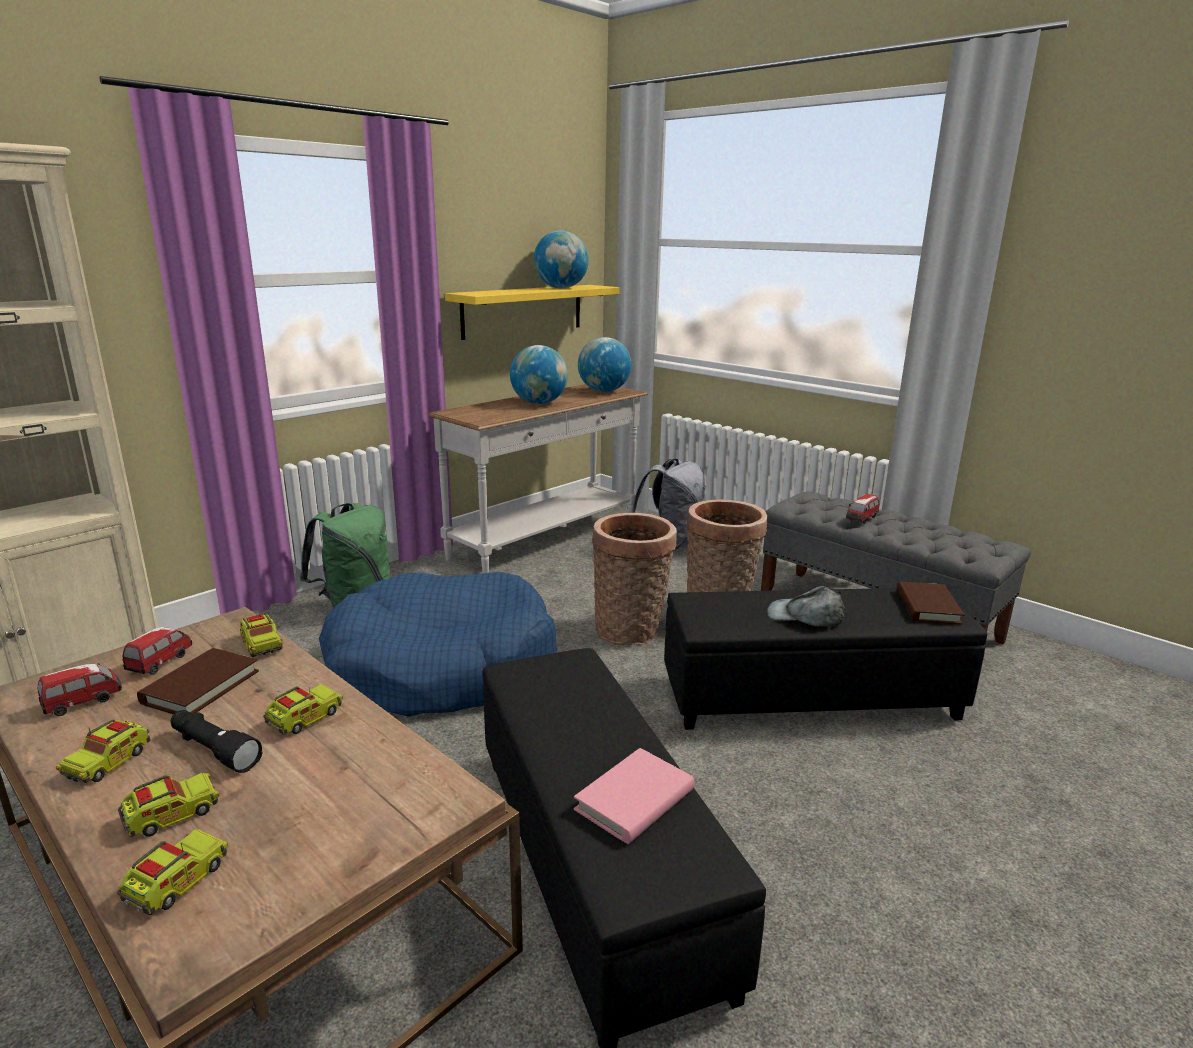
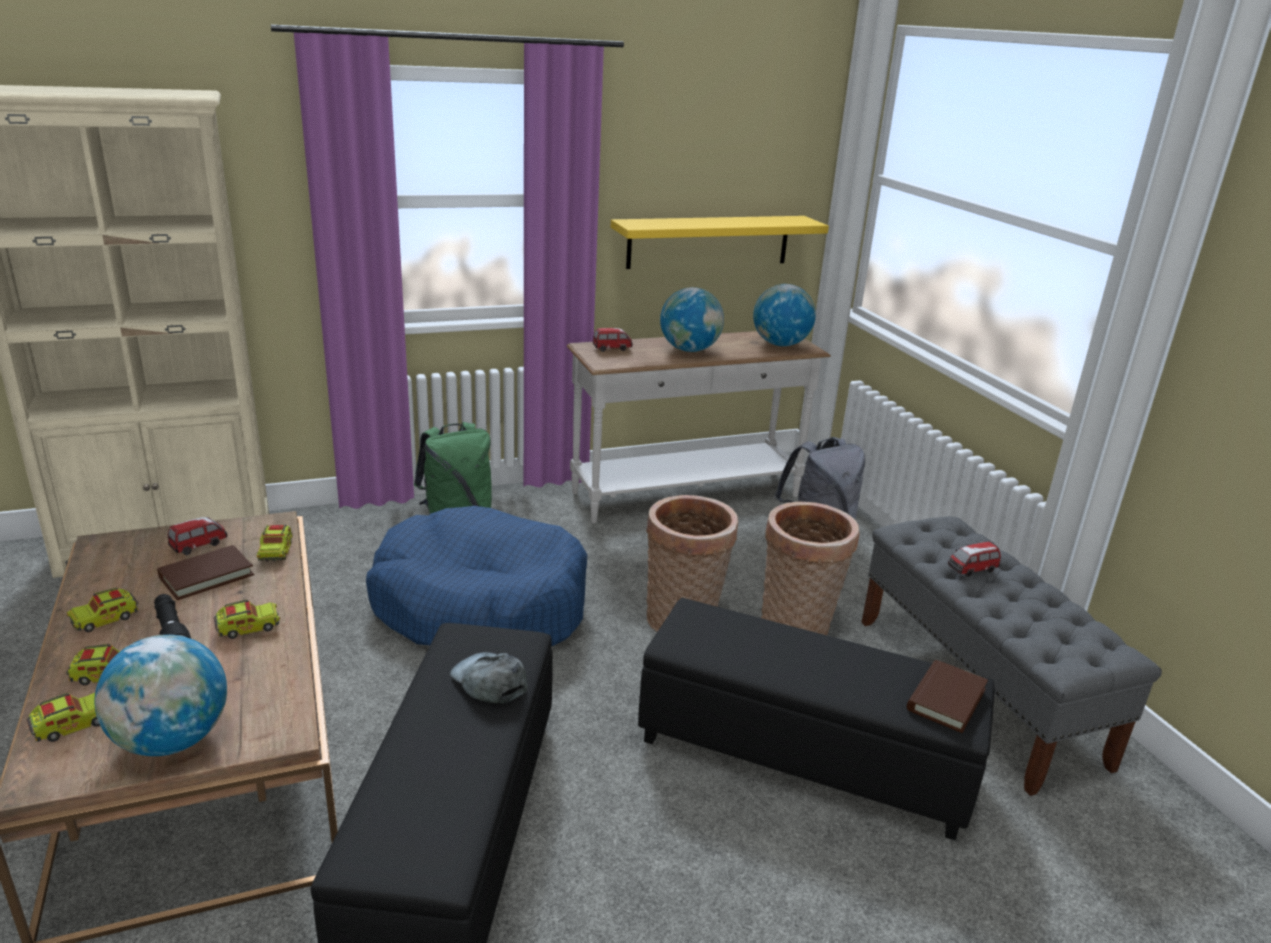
camera: 25 degrees right, 5 degrees up
toy car [38,663,122,716] -> toy car moved to [593,328,633,352]
globe [534,231,589,288] -> globe moved to [94,635,227,756]
pink book [574,748,695,844] -> none
grey cap [767,586,844,627] -> grey cap moved to [450,652,528,704]

